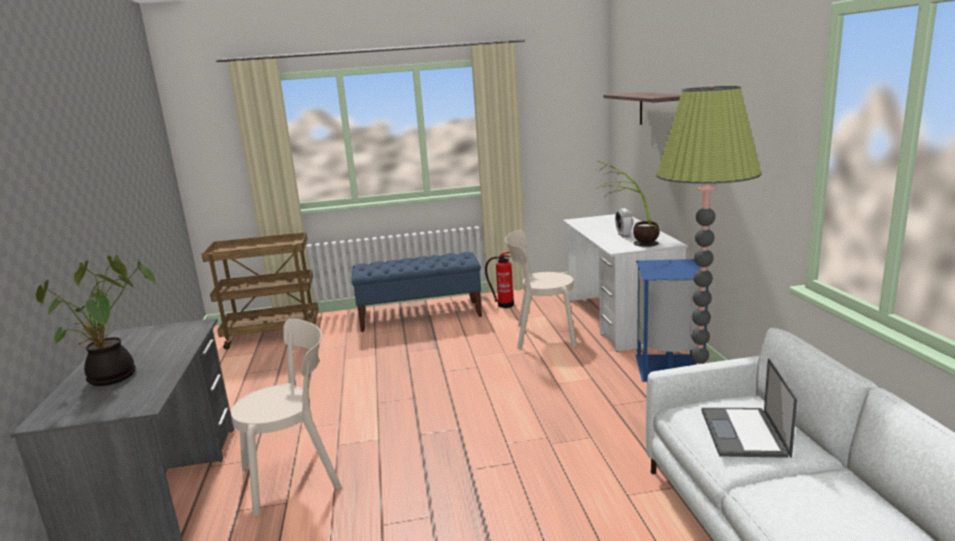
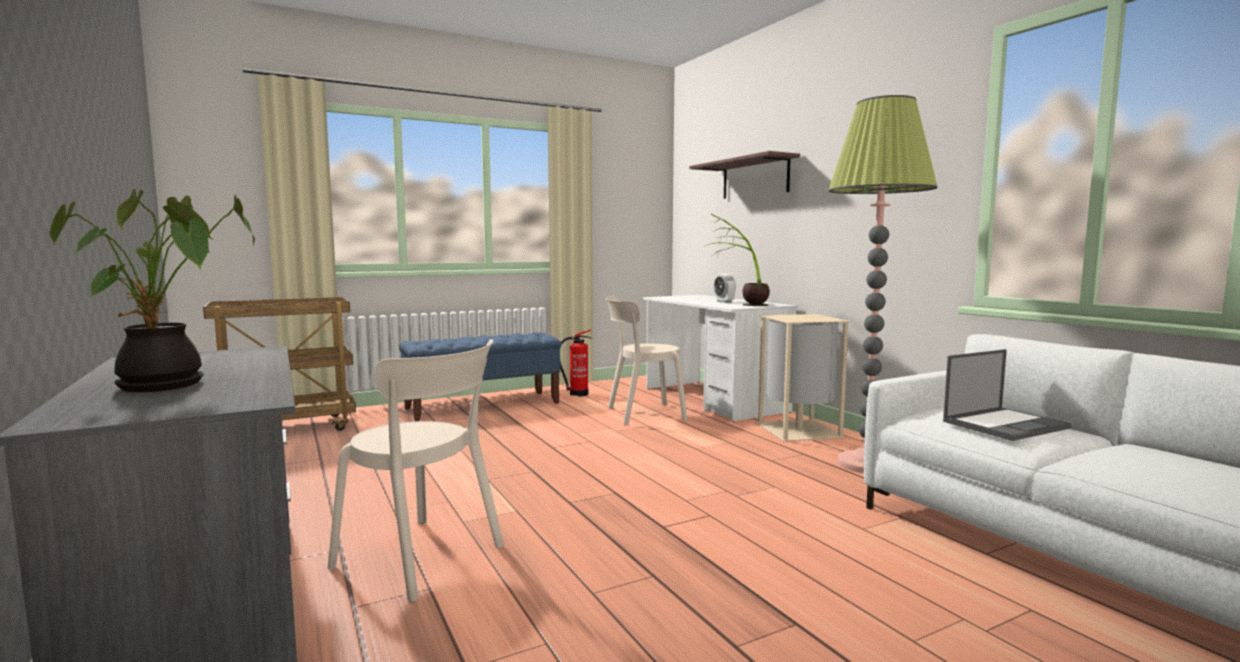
camera: 20 degrees left, 10 degrees down
beige chair [231,319,341,516] -> beige chair turned 75 degrees clockwise [327,339,504,602]
blue trash can [636,259,709,382] -> beige trash can [756,314,851,441]
laptop [701,358,798,458] -> laptop turned 105 degrees counterclockwise [943,349,1072,441]

